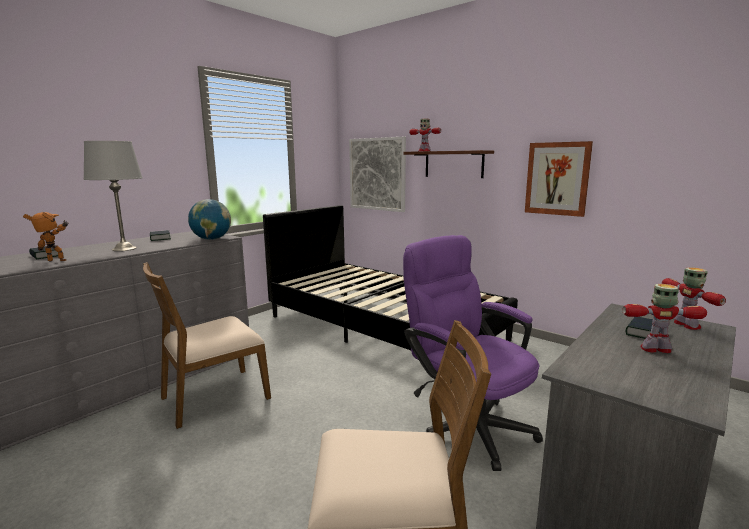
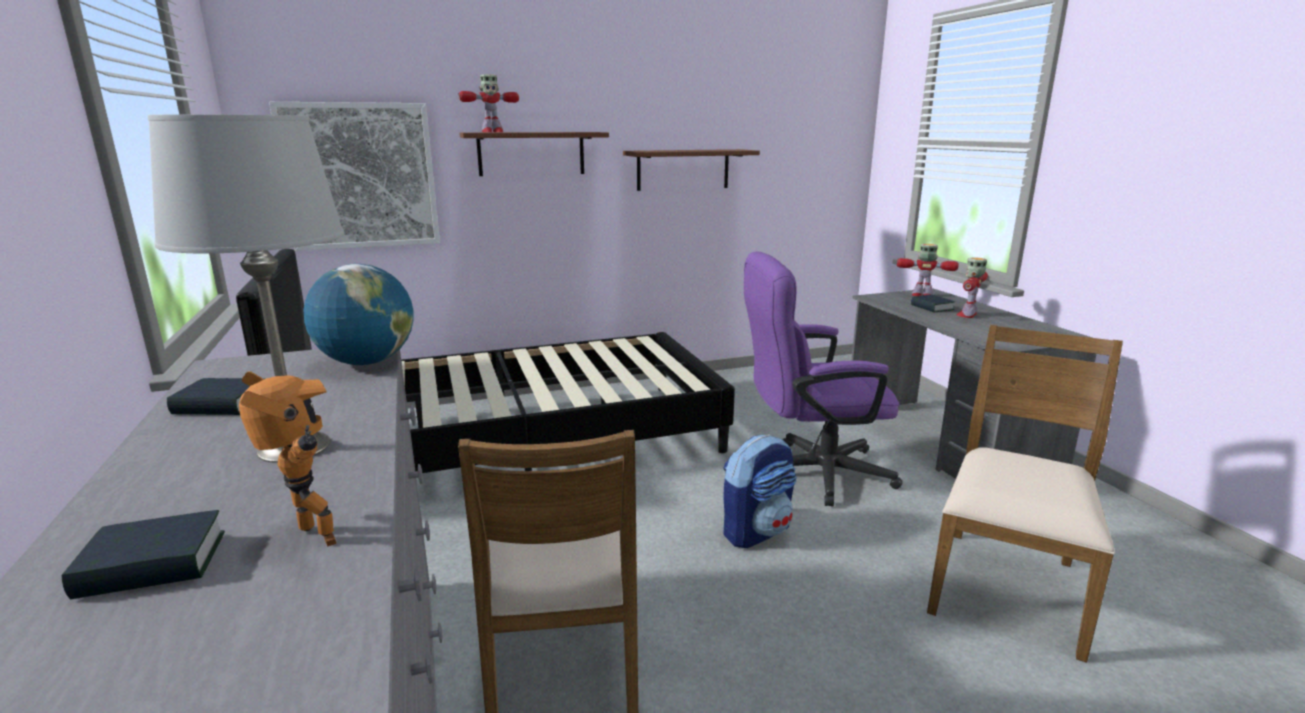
camera: 60 degrees left, 5 degrees up
toy robot [23,212,69,262] -> toy robot turned 105 degrees clockwise [239,371,336,547]
picture [525,141,593,217] -> brown shelf [623,149,760,191]
none -> backpack [723,434,797,548]

